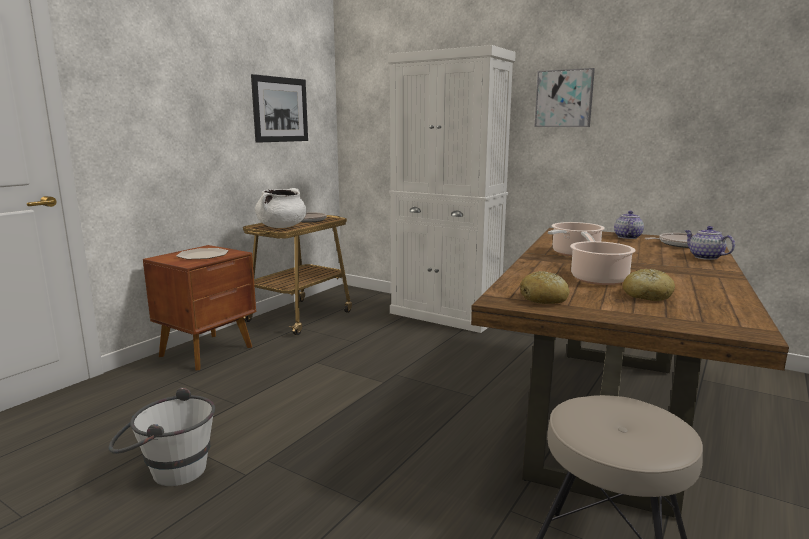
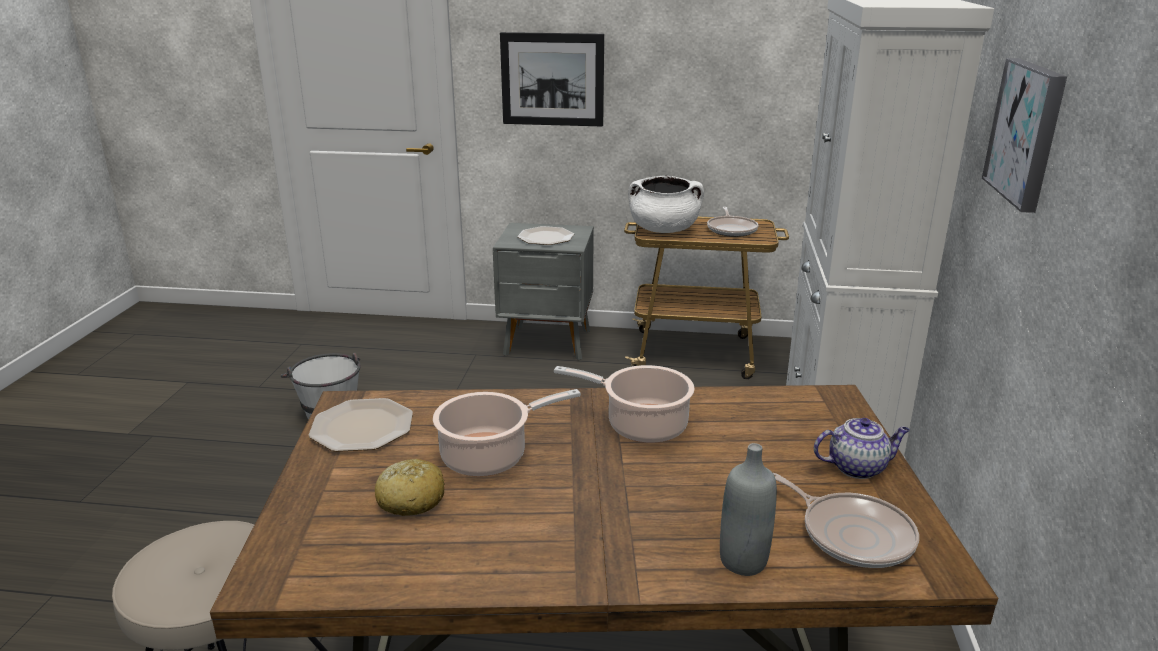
camera: 65 degrees right, 10 degrees up
brown nightstand [143,245,256,370] -> grey nightstand [493,223,594,360]
picture [251,74,308,143] -> picture moved to [500,32,604,126]
bread [520,271,570,304] -> plate [309,398,413,452]
teapot [684,226,735,260] -> grey bottle [720,443,777,576]

